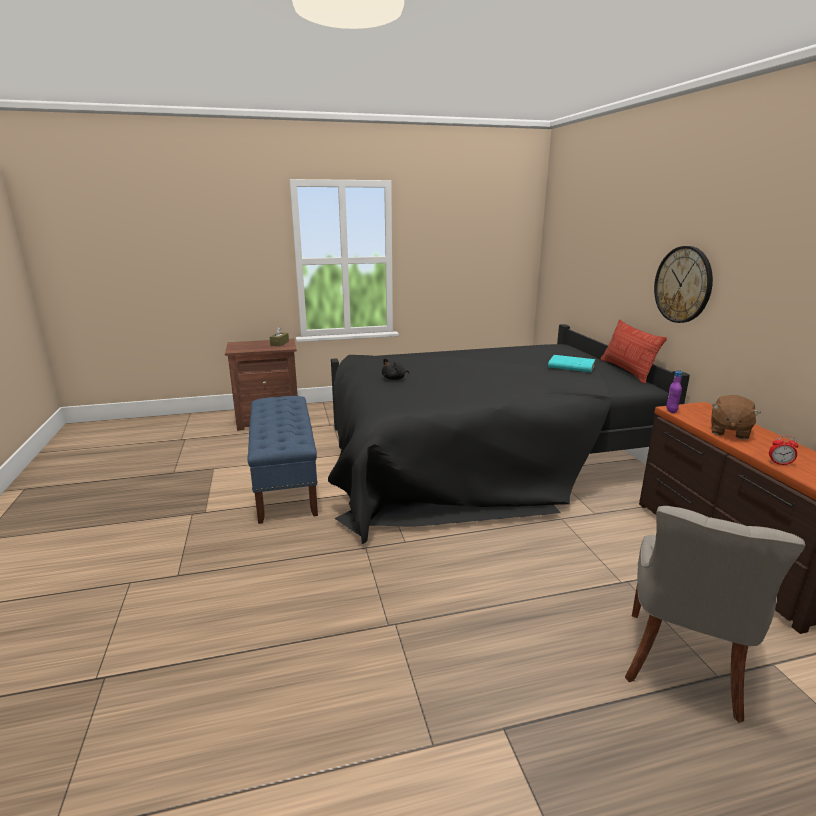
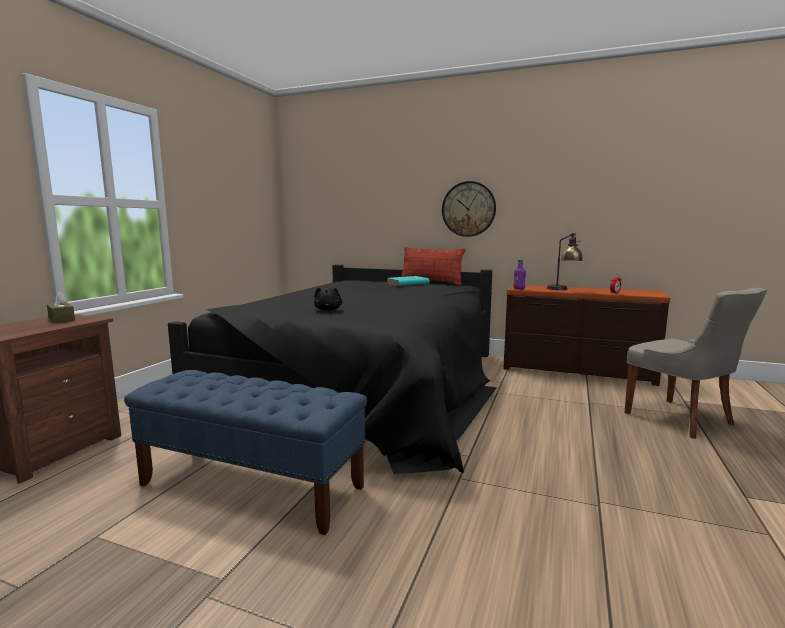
camera: 55 degrees left, 10 degrees down
brown plush toy [711,395,761,440] -> table lamp [547,233,583,290]

